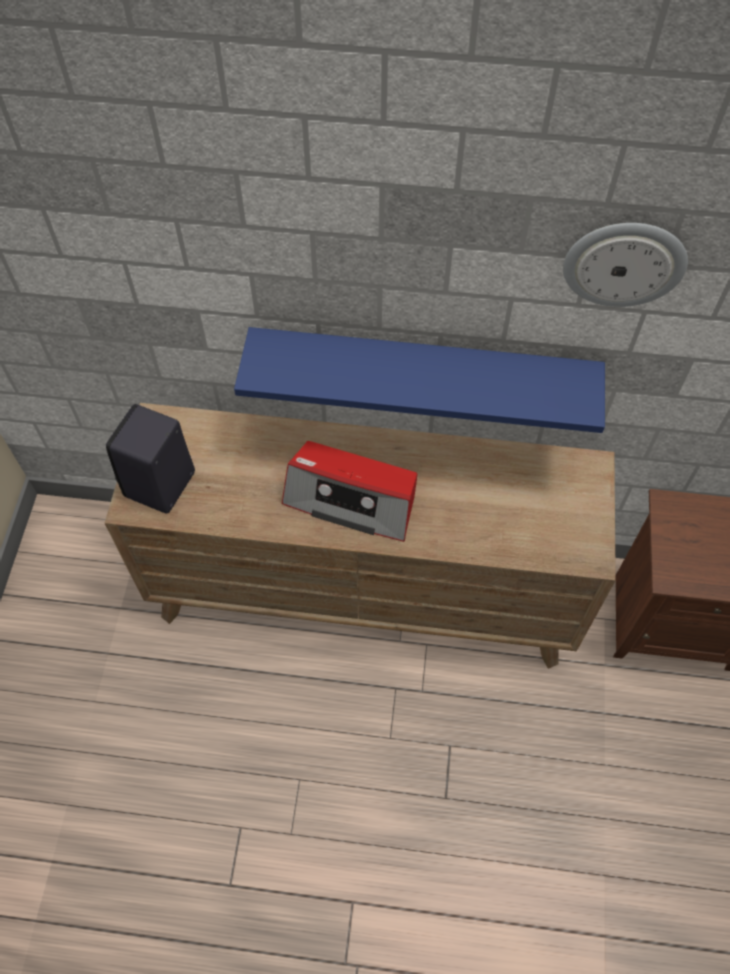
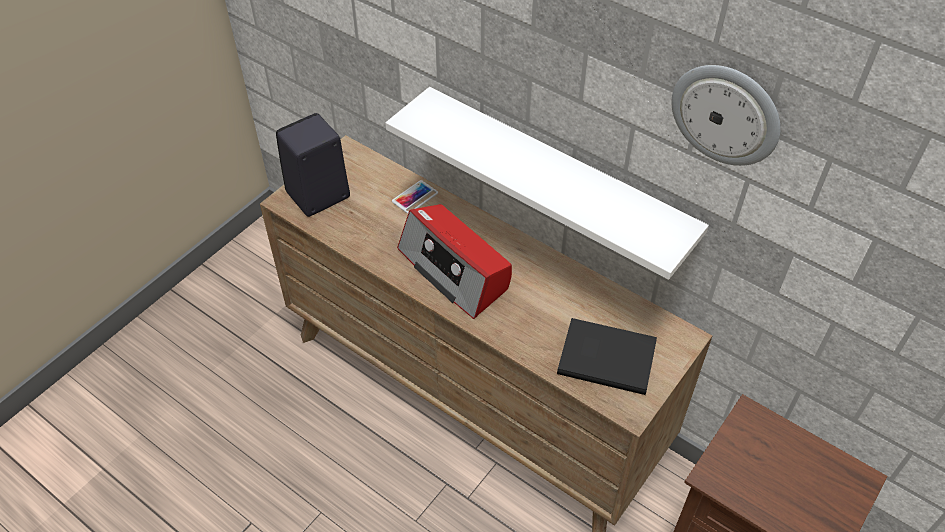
camera: 30 degrees right, 10 degrees down
blue shelf [234,327,605,433] -> white shelf [386,87,709,280]
none -> phone [392,180,438,214]
none -> black book [557,318,657,395]

